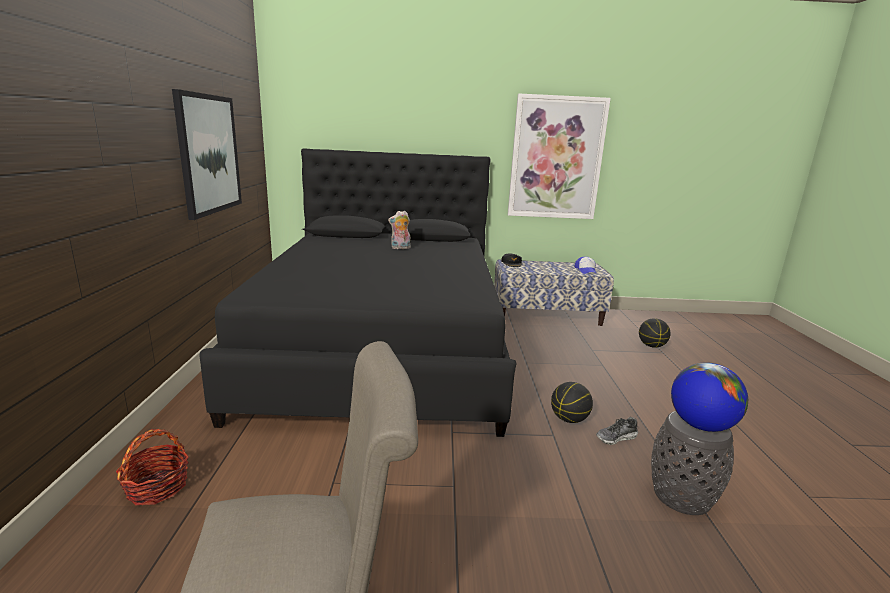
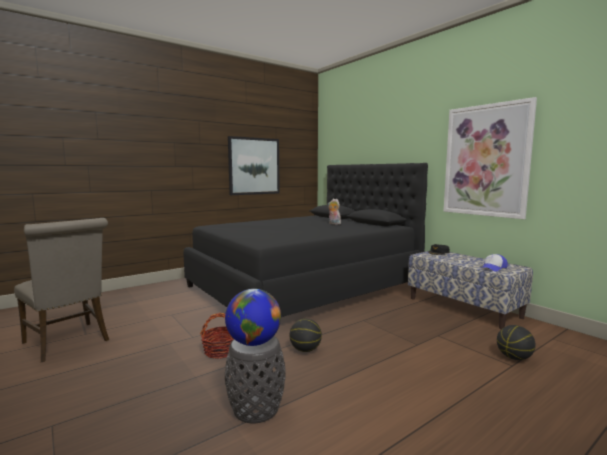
camera: 55 degrees right, 10 degrees down
basket [116,429,189,505] -> basket moved to [200,313,234,359]
shoe [596,417,638,445] -> none

